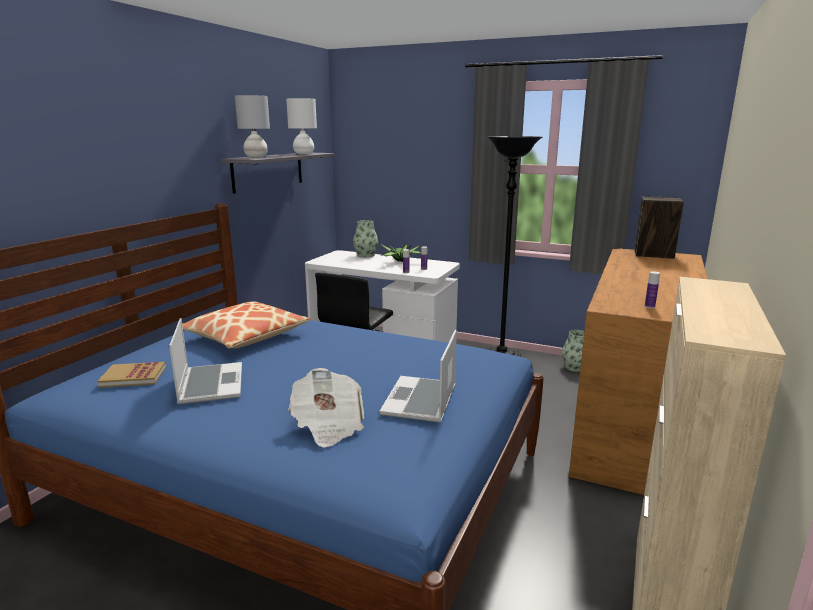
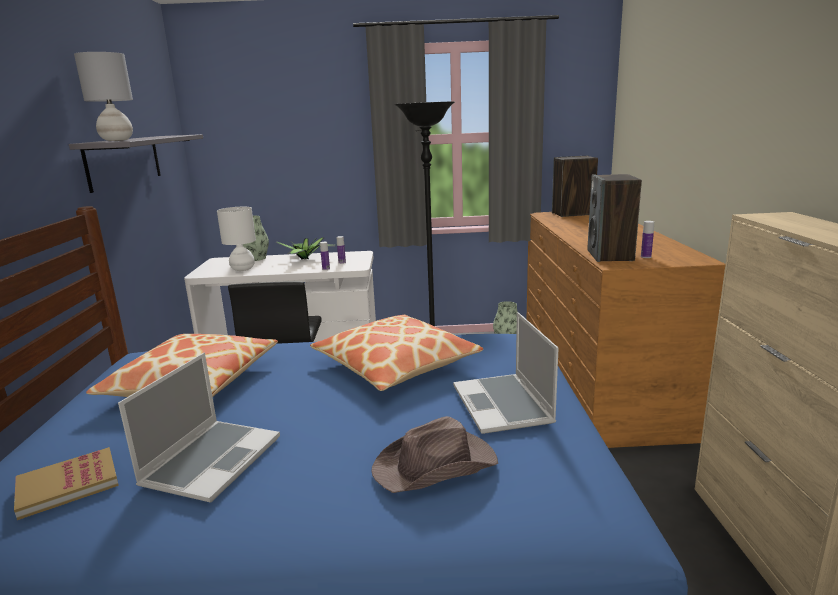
camera: 25 degrees left, 0 degrees up
laptop [169,318,242,404] -> laptop turned 60 degrees clockwise [118,353,280,503]
white table lamp [286,98,317,154] -> white table lamp moved to [217,207,256,271]
newspaper [288,368,364,448] -> brown hat [371,416,498,493]
none -> pillow [310,315,483,391]
none -> speaker [587,174,642,262]

